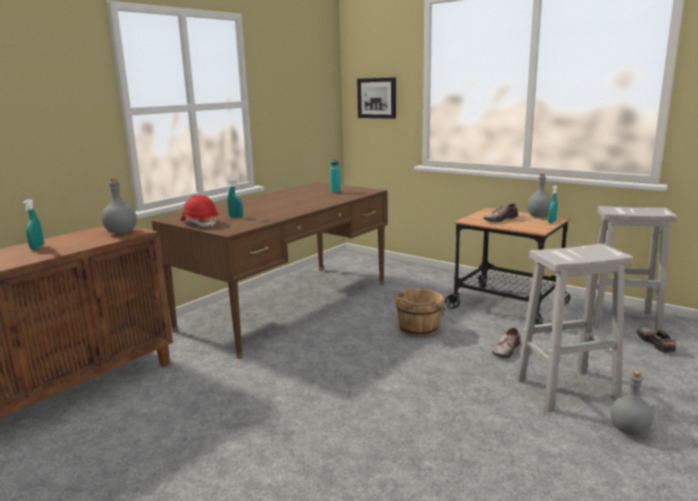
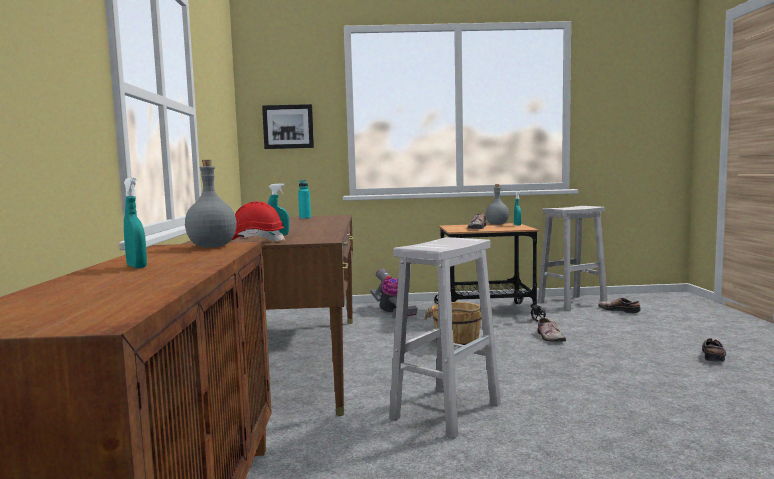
camera: 40 degrees left, 10 degrees down
white stool [516,244,633,412] -> white stool moved to [389,237,501,439]
grey bottle [610,371,653,436] -> shoe [702,338,726,362]
none -> vacuum cleaner [370,269,418,318]

